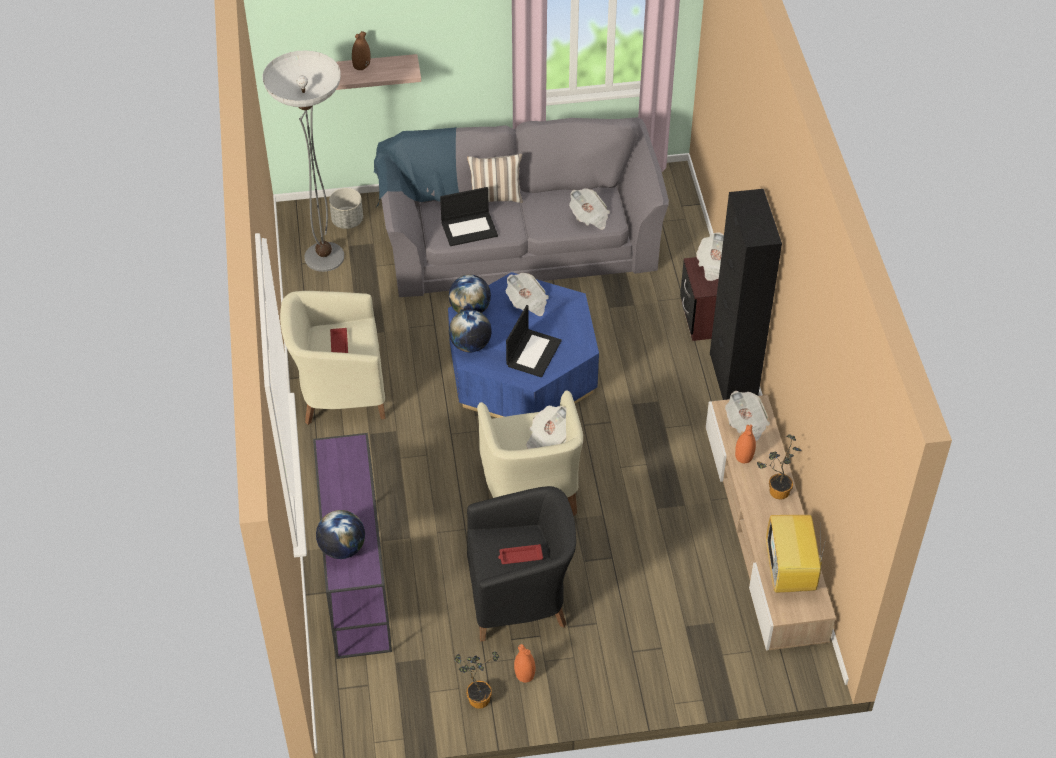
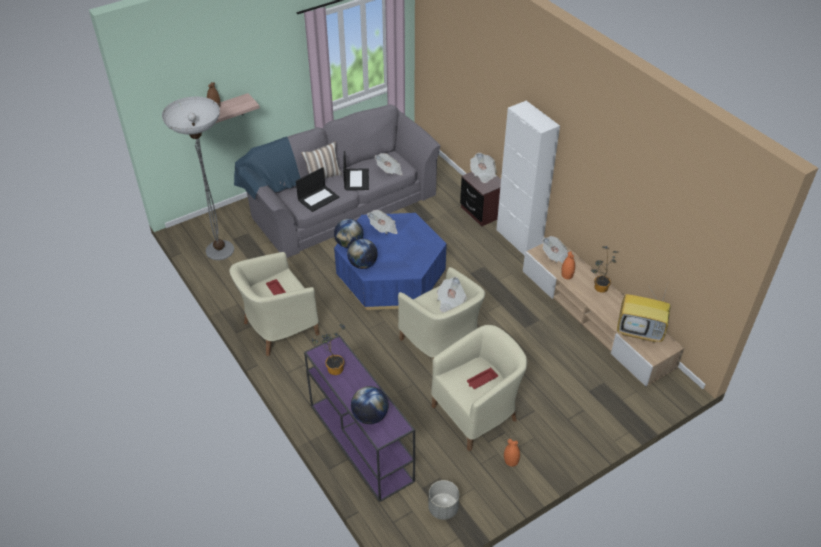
camera: 25 degrees left, 5 degrees down
grey planter [329,188,363,229] -> grey planter moved to [428,480,459,520]
potted plant [454,652,499,709] -> potted plant moved to [312,324,345,375]
black armchair [467,486,576,641] -> beige armchair [431,325,527,451]
laptop [506,305,562,377] -> laptop moved to [343,151,369,191]
black cabinet [710,189,782,400] -> white cabinet [496,101,560,256]
television [766,515,826,593] -> television turned 45 degrees counterclockwise [617,284,671,342]

